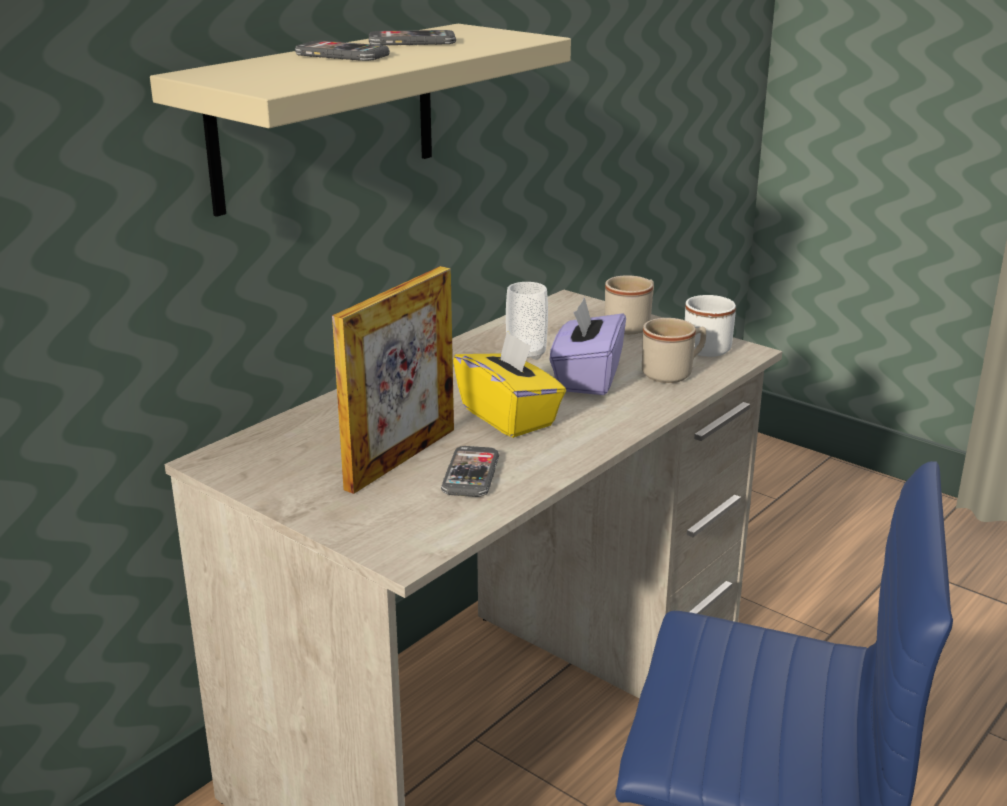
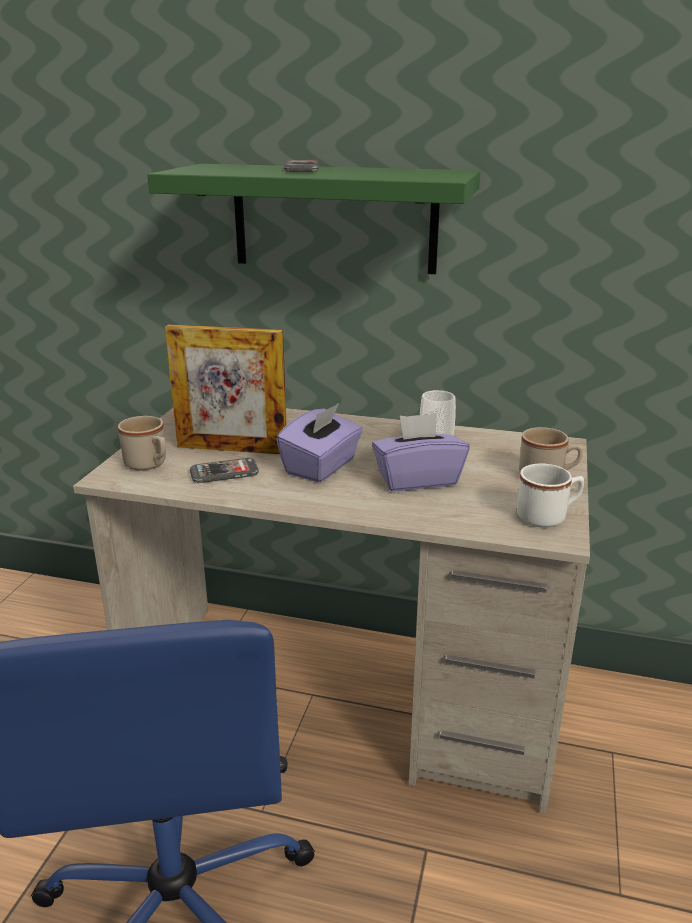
camera: 65 degrees right, 0 degrees up
beige shelf [150,24,571,217] -> green shelf [147,164,480,274]
phone [369,30,456,46] -> none
yellow tissue box [453,331,566,438] -> purple tissue box [276,403,363,482]
beige mug [642,318,706,383] -> beige mug moved to [118,416,166,471]

